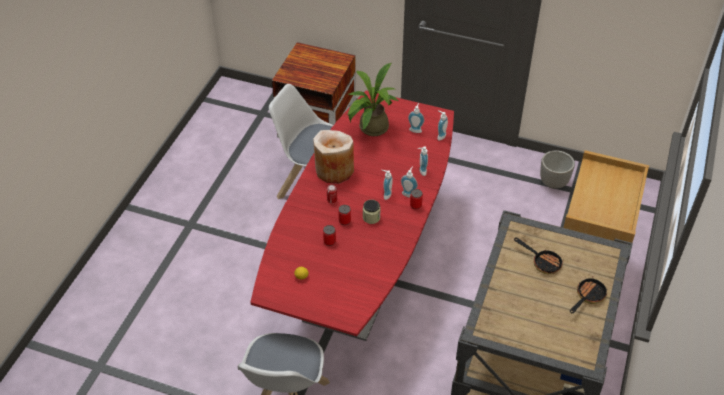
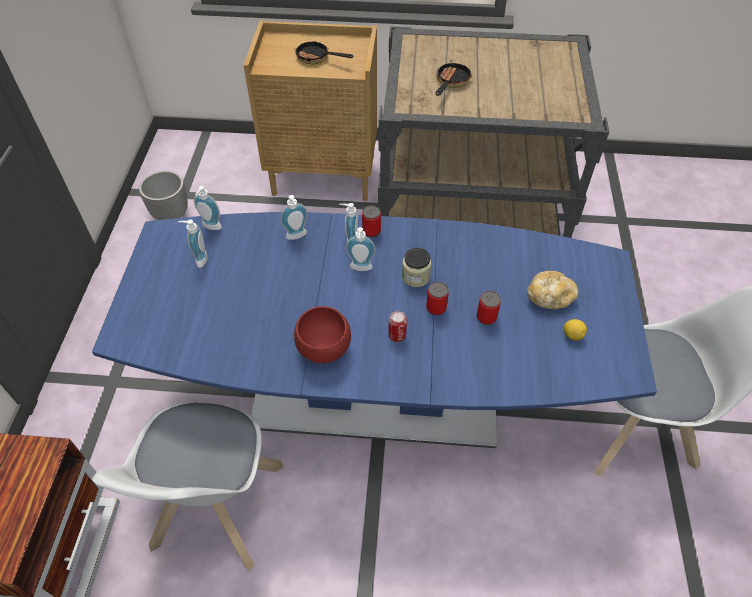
camera: 105 degrees left, 5 degrees up
red dining table [250,90,454,341] -> blue dining table [92,212,657,448]
beige vase [313,130,354,184] -> red bowl [294,306,351,363]
potted plant [347,63,399,136] -> none
frying pan [570,276,607,313] -> frying pan moved to [294,41,354,65]
none -> bread [527,271,578,310]

